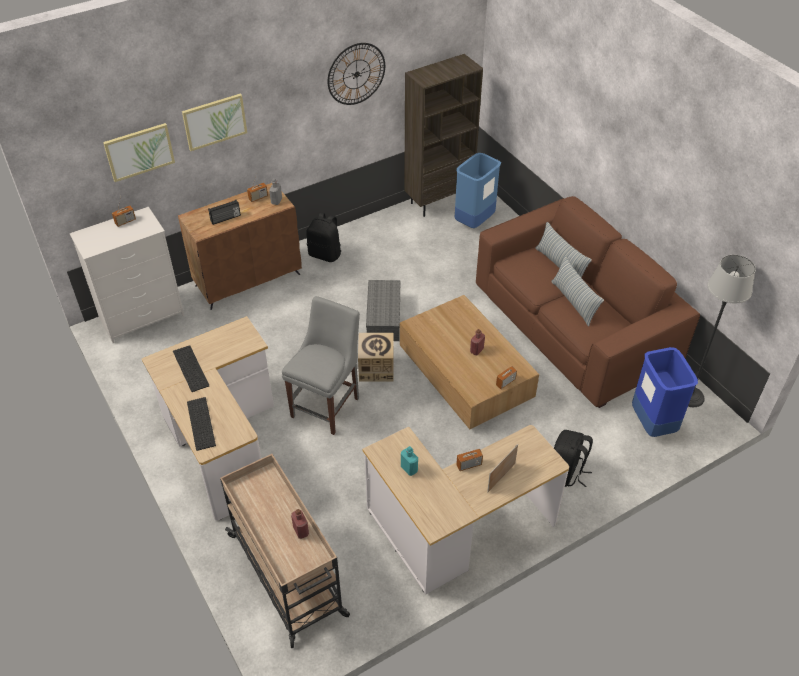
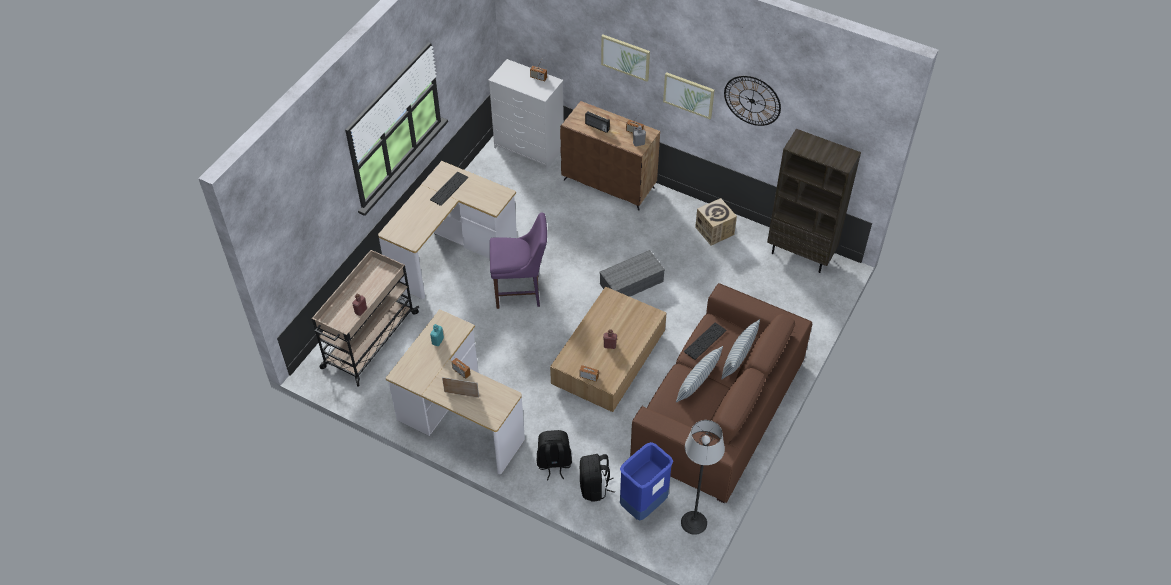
camera: 60 degrees right, 5 degrees up
picture [103,123,175,182] -> picture moved to [663,72,714,119]
keyboard [187,397,216,451] -> keyboard moved to [684,323,726,360]
grey chair [282,296,360,435] -> purple chair [490,213,547,309]
black backpack [306,212,341,262] -> black backpack moved to [579,454,615,502]
cardboard box [358,333,394,382] -> cardboard box moved to [695,198,737,246]
blue trash can [455,153,501,228] -> none

